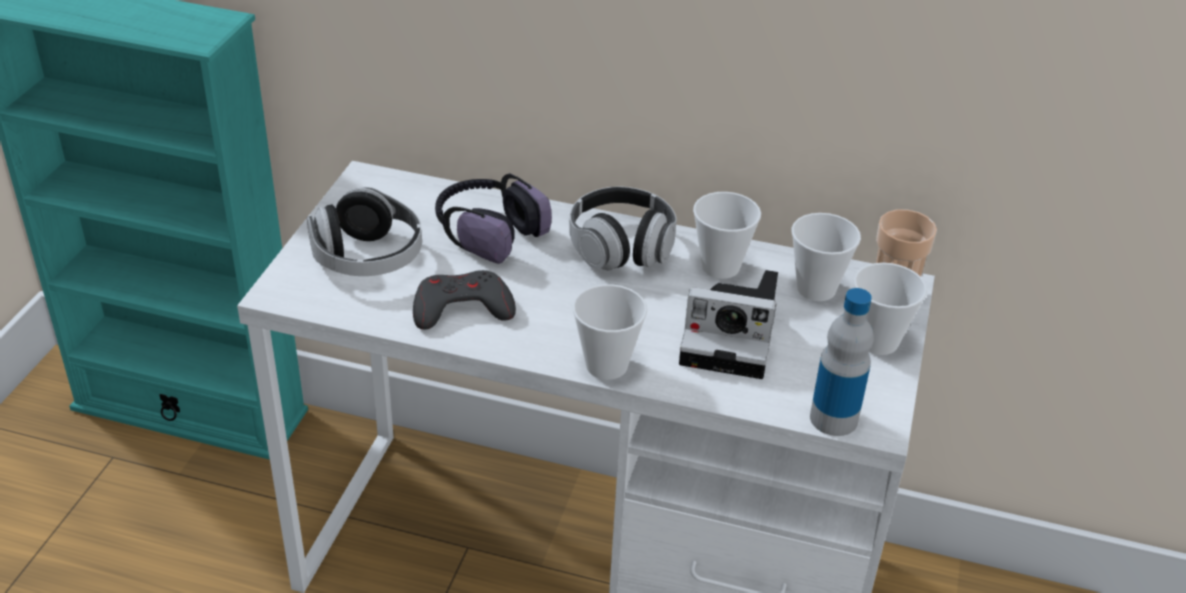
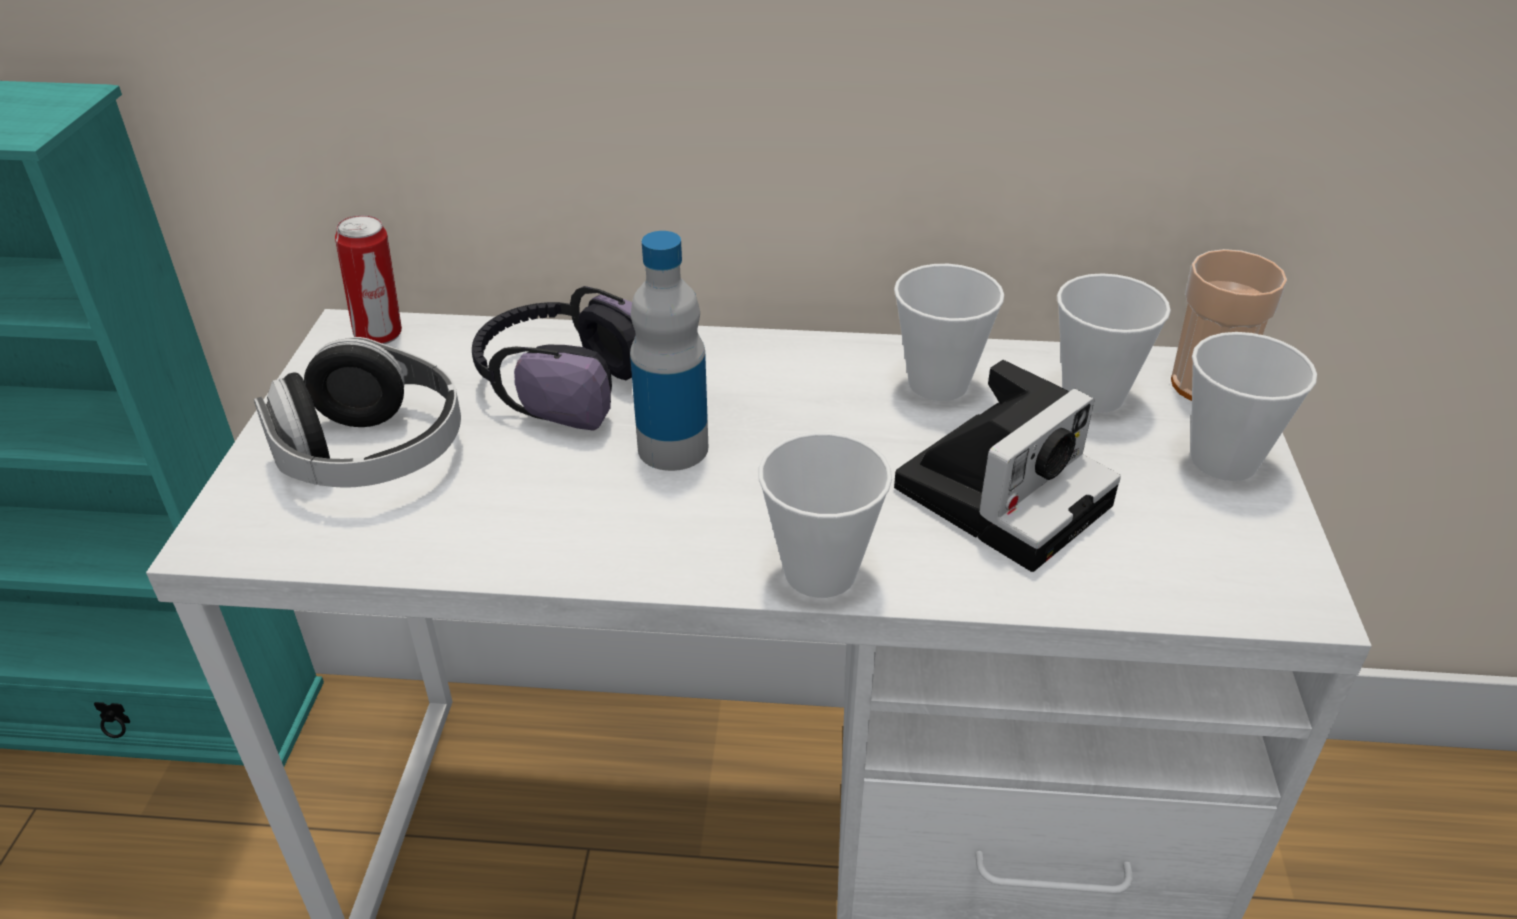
camera: 10 degrees left, 0 degrees up
grey game controller [413,270,516,329] -> none
headphones [569,187,677,271] -> none
camera [679,270,778,379] -> camera turned 45 degrees counterclockwise [894,360,1121,572]
bottle [810,288,873,436] -> bottle moved to [630,231,708,471]
none -> can [335,215,402,344]

